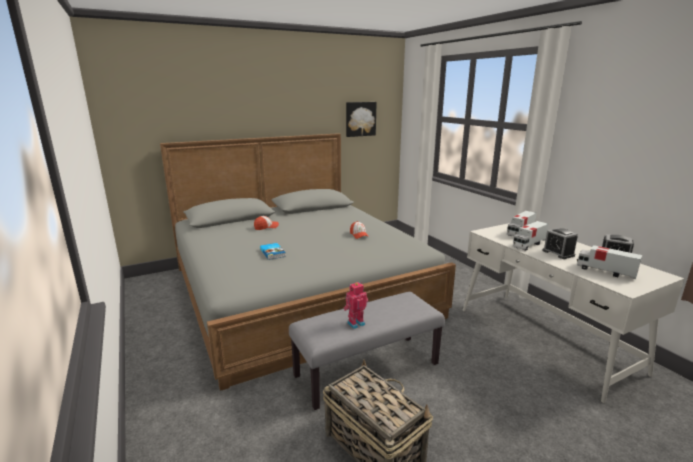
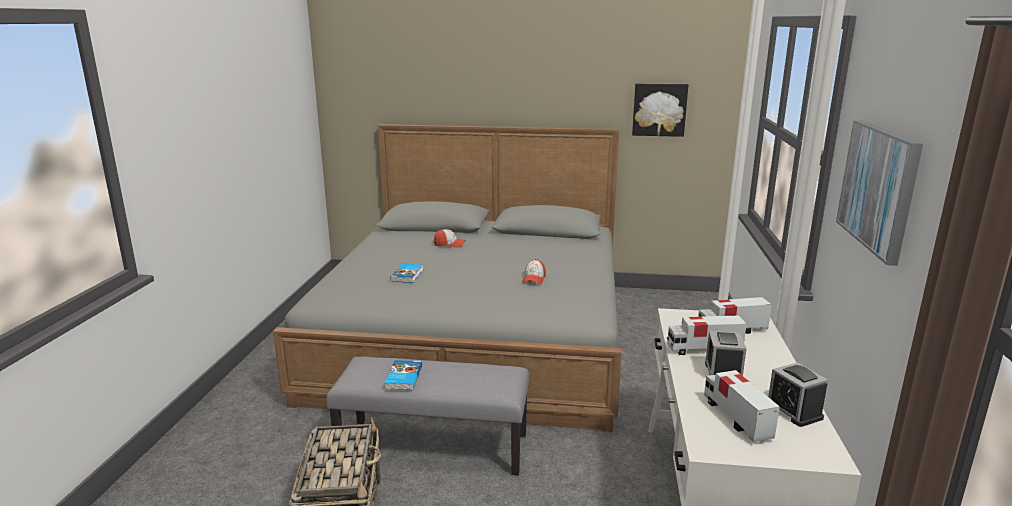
camera: 35 degrees right, 0 degrees up
toy robot [344,282,368,329] -> book [385,360,422,390]
none -> picture [836,120,923,266]

